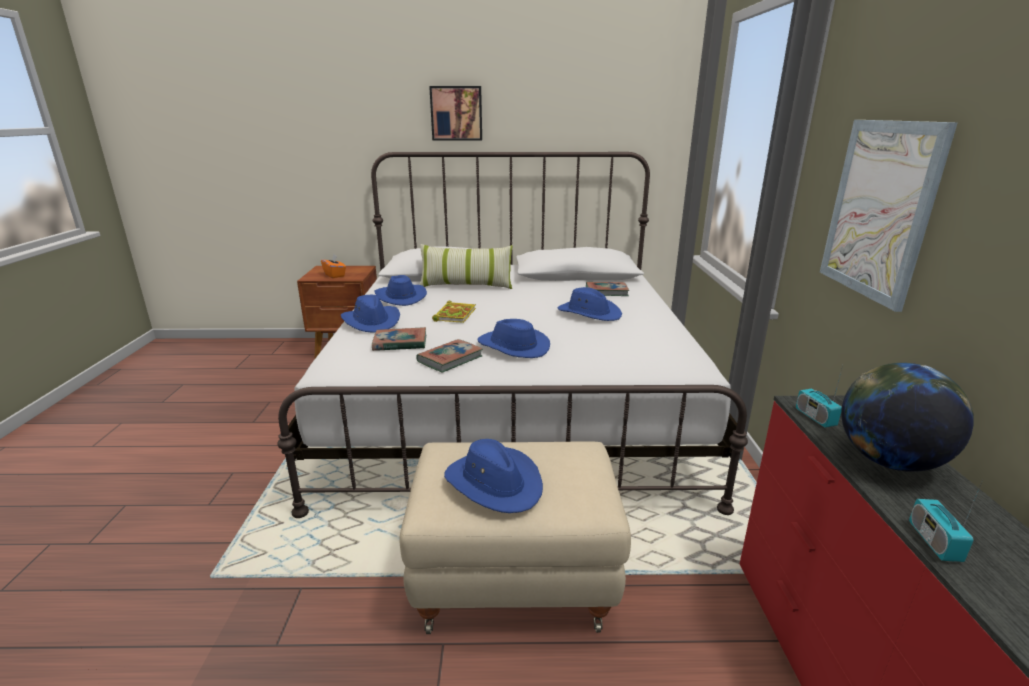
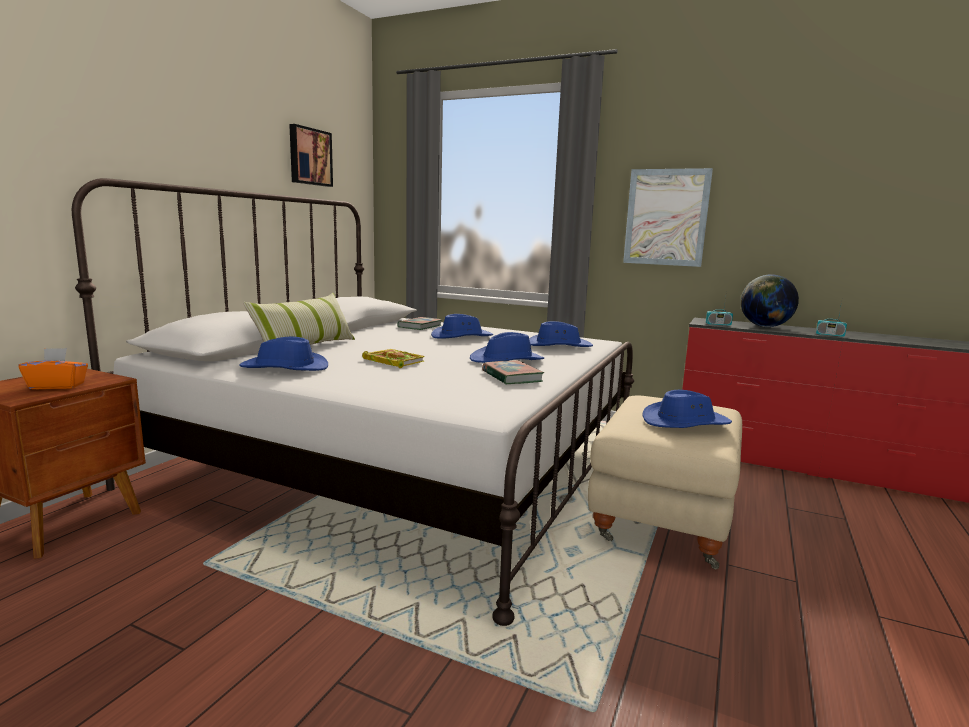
camera: 65 degrees left, 10 degrees down
blue hat [341,295,400,333] -> blue hat moved to [529,321,593,347]
book [372,327,426,351] -> none
picture [429,86,482,141] -> picture moved to [289,124,333,187]

